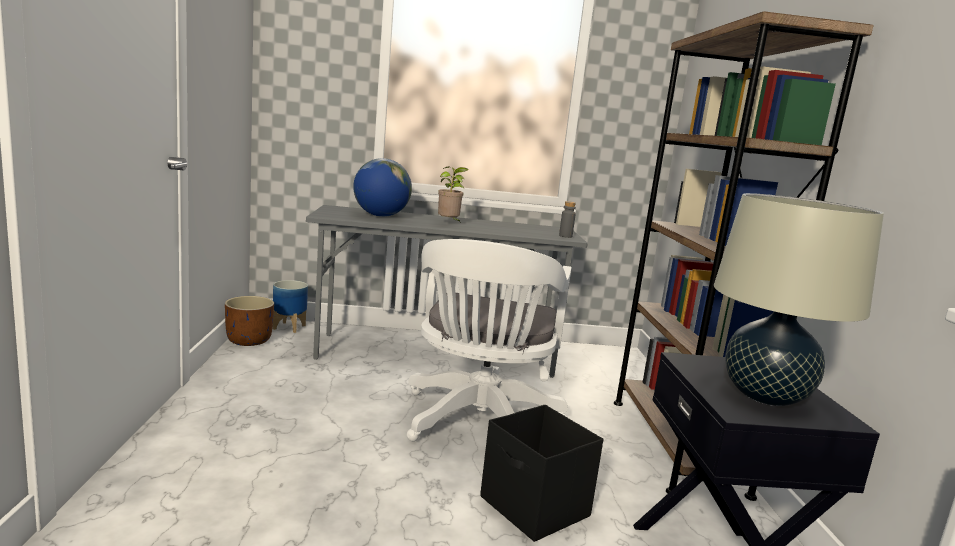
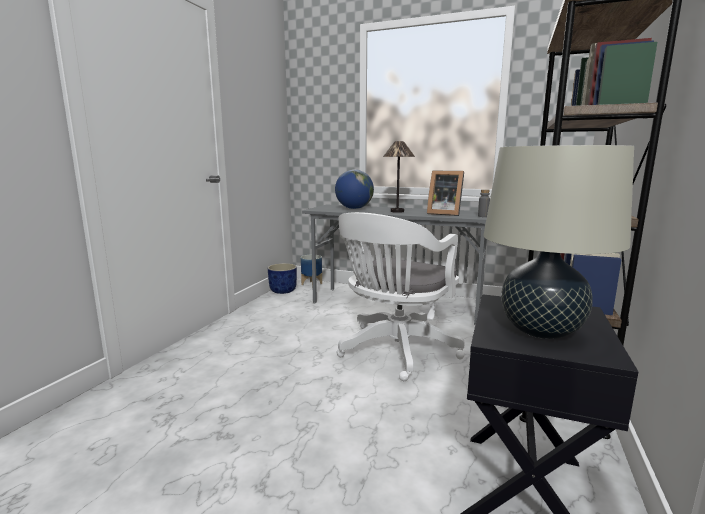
camera: 25 degrees right, 0 degrees up
brown planter [225,296,274,346] -> blue planter [268,263,297,294]
potted plant [438,166,469,223] -> table lamp [383,141,415,213]
black storage box [480,405,603,542] -> none
none -> picture frame [427,170,464,216]

